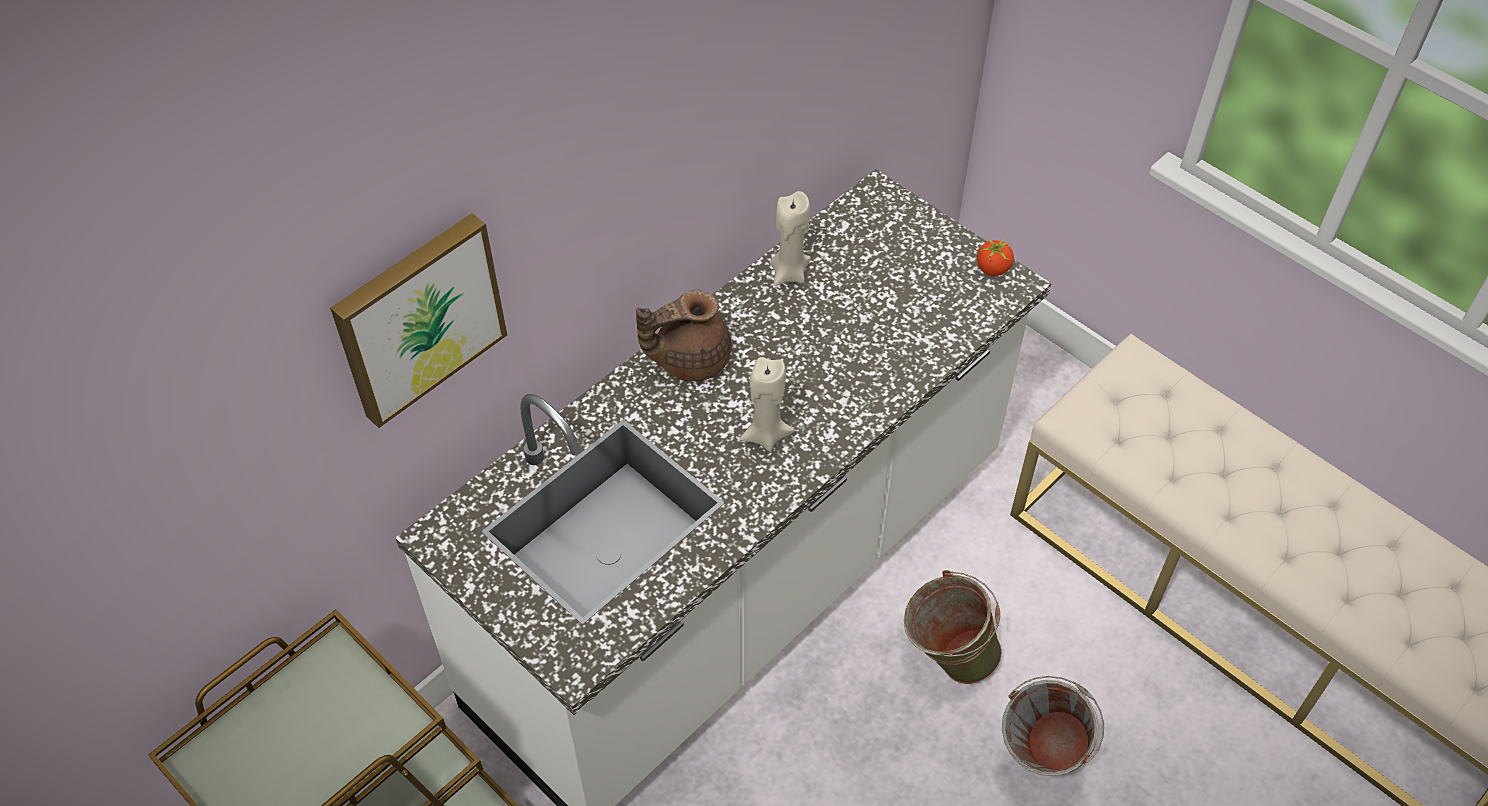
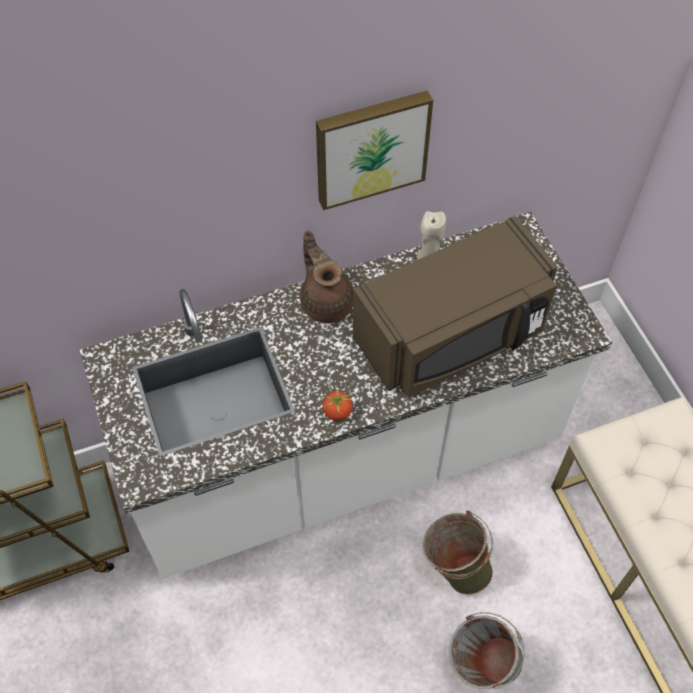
camera: 25 degrees right, 5 degrees up
picture [330,213,507,428] -> picture moved to [316,90,433,210]
brown teapot [636,290,731,381] -> brown teapot turned 60 degrees clockwise [300,230,353,323]
beige candle [740,357,795,452] -> none
tomato [977,237,1014,276] -> tomato moved to [320,388,354,421]
none -> brown microwave [353,216,558,398]

